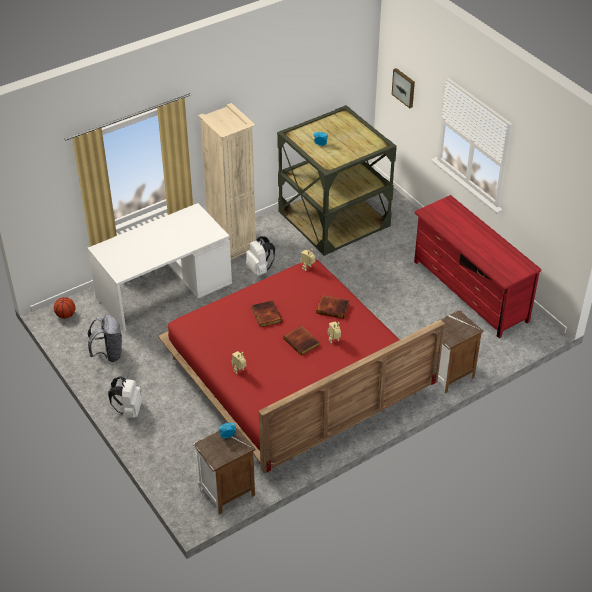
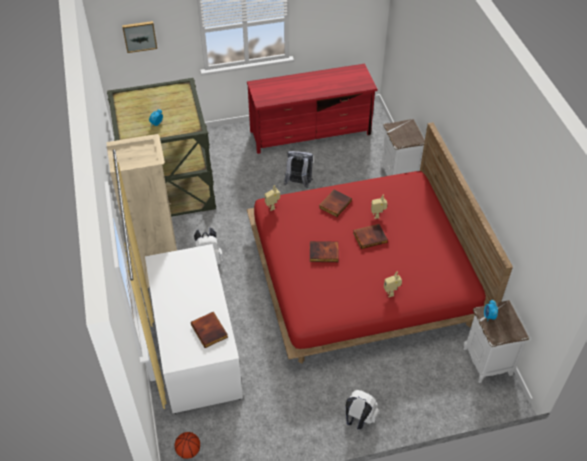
camera: 70 degrees left, 5 degrees up
grey backpack [88,315,122,362] -> grey backpack moved to [284,151,313,188]
none -> book [191,312,228,348]

